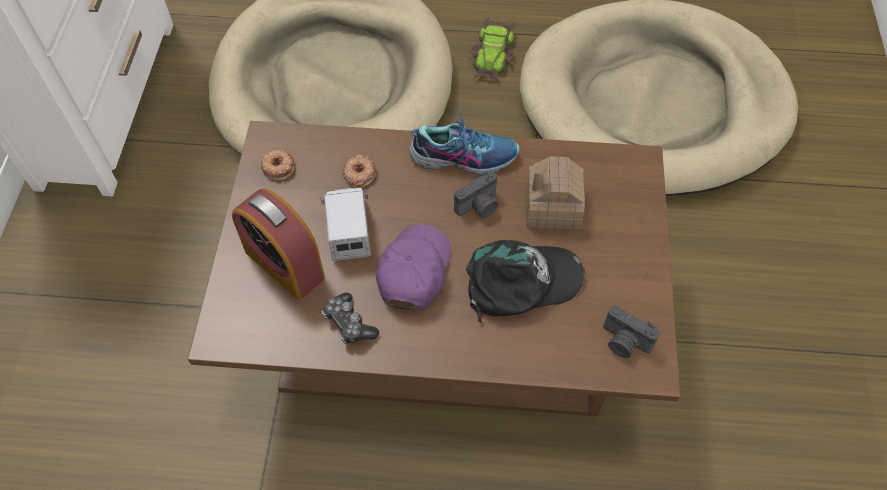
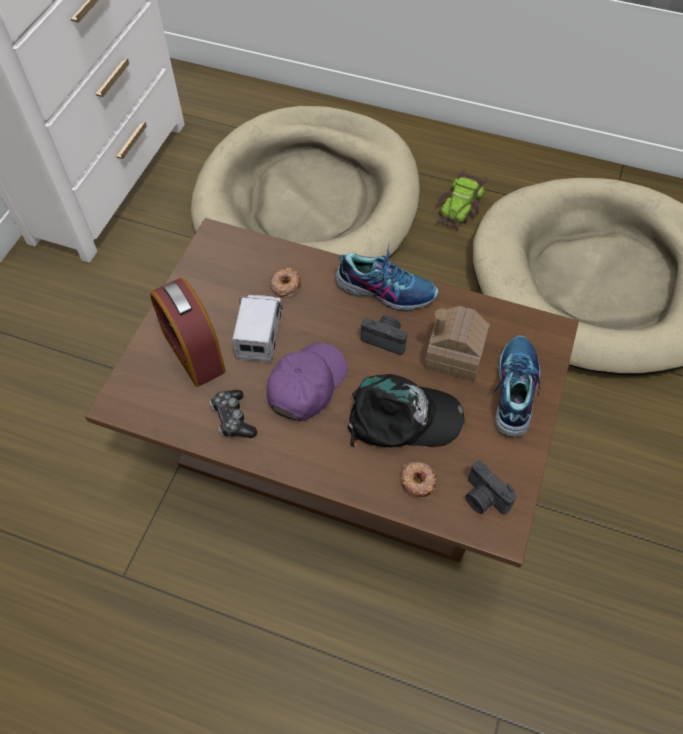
camera: 15 degrees right, 0 degrees up
donut [261,150,294,180] -> donut moved to [400,462,437,499]
camera [454,170,498,218] -> camera turned 135 degrees counterclockwise [361,315,407,355]
none -> shoe [495,336,541,437]

